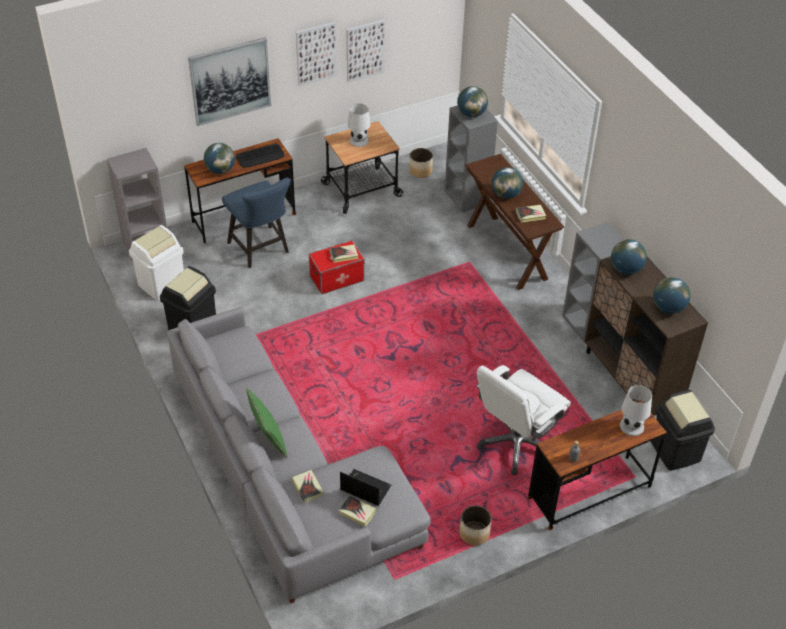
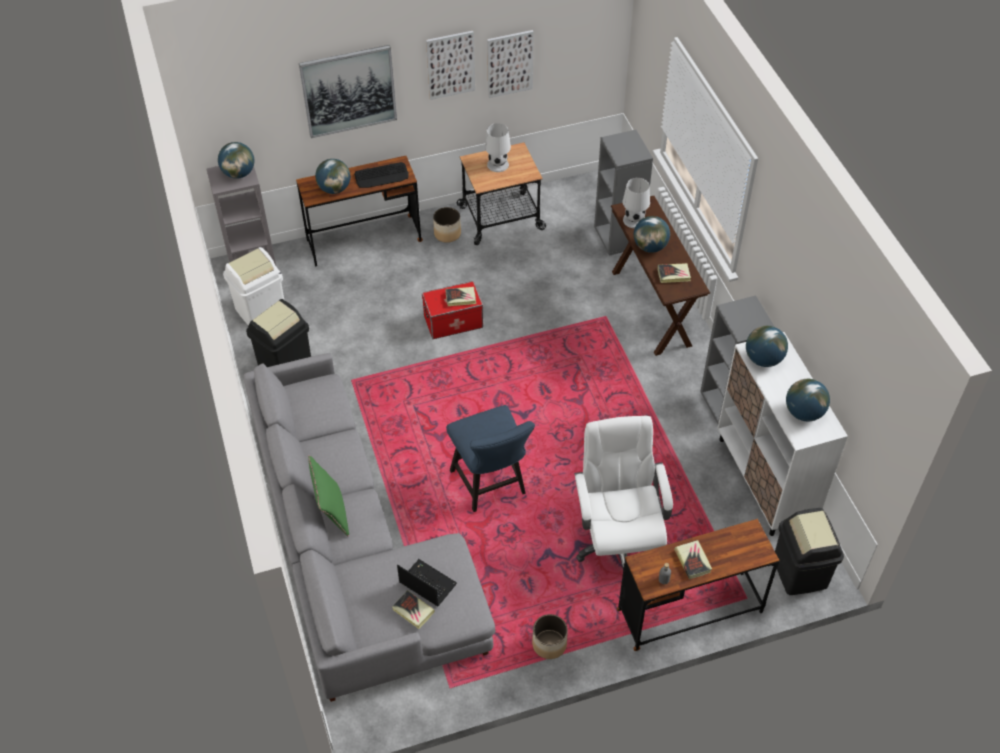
camera: 10 degrees right, 5 degrees up
blue chair [222,178,291,268] -> blue chair moved to [446,405,535,512]
book [291,470,324,503] -> book moved to [674,540,712,579]
planter [409,148,433,178] -> planter moved to [433,207,461,243]
globe [457,86,488,117] -> globe moved to [218,142,254,179]
white office chair [477,365,571,475] -> white office chair turned 120 degrees clockwise [574,416,673,569]
brown cabinet [584,257,708,416] -> white cabinet [718,332,848,536]
white table lamp [620,385,652,436] -> white table lamp moved to [623,178,650,228]

